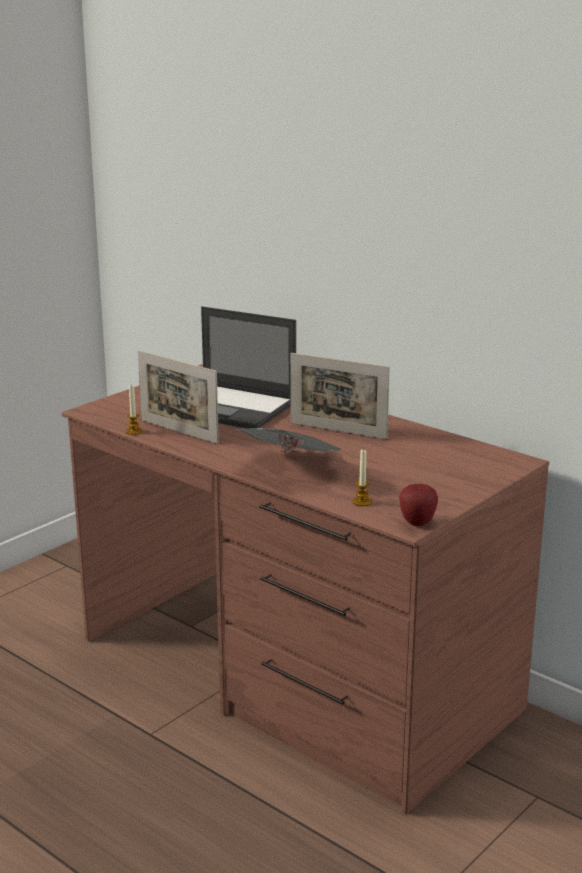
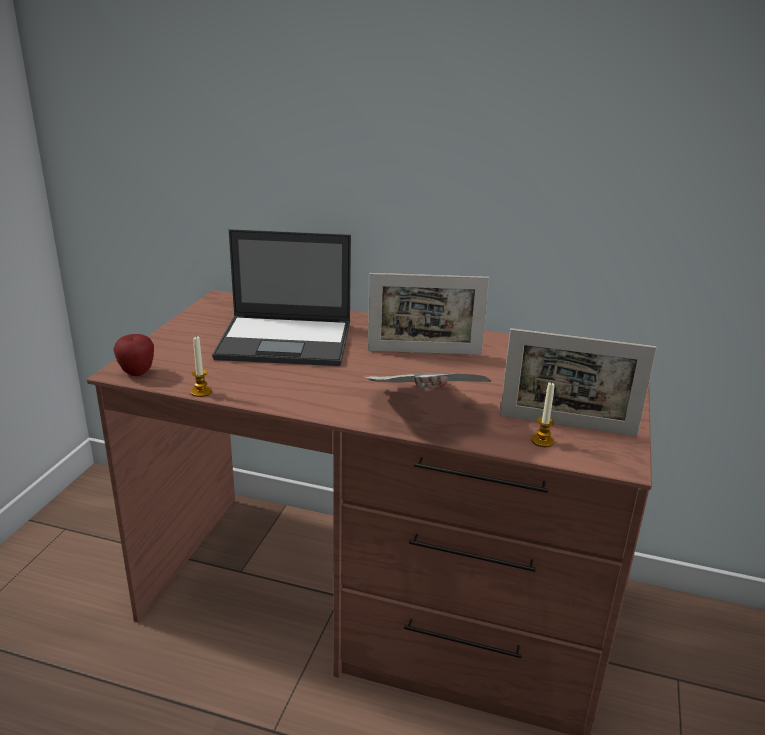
camera: 25 degrees left, 5 degrees up
picture frame [138,350,219,444] -> picture frame moved to [500,328,657,436]
apple [399,484,438,526] -> apple moved to [113,334,154,376]

